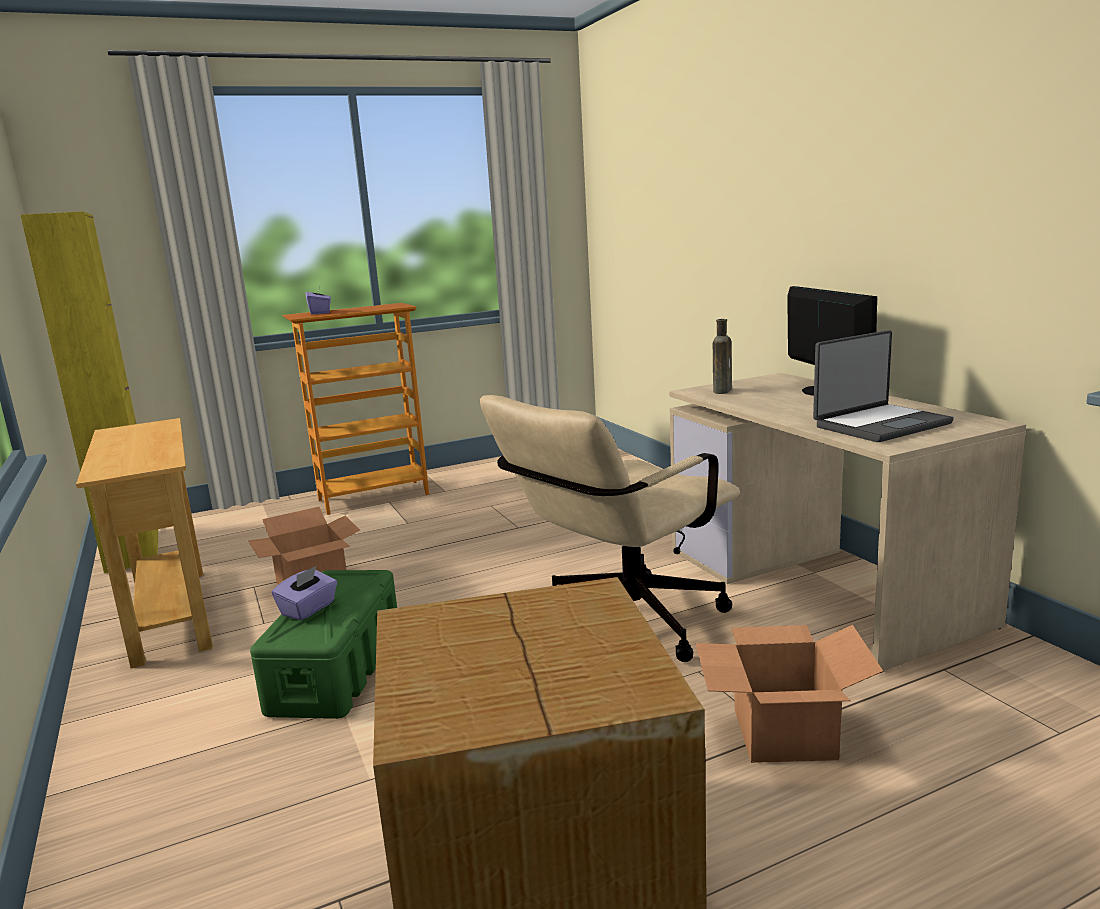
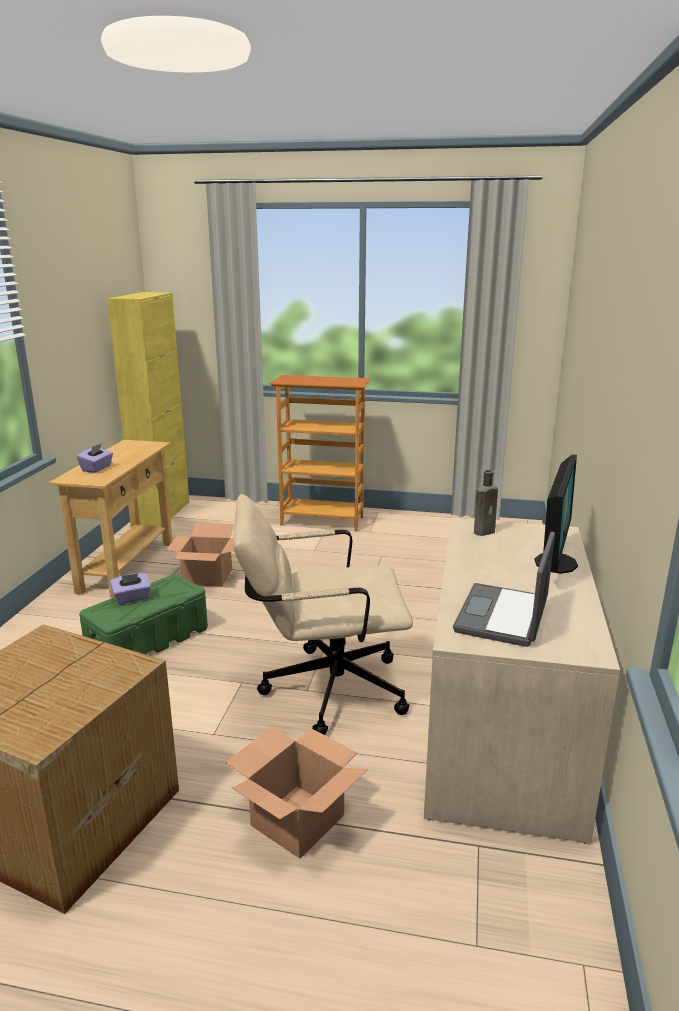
camera: 35 degrees right, 5 degrees up
purple tissue box [305,284,331,315] -> purple tissue box moved to [77,444,113,473]
laptop [813,330,954,442] -> laptop turned 105 degrees clockwise [453,532,555,647]

